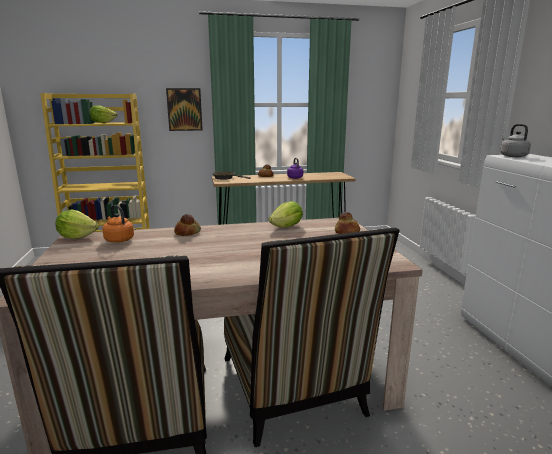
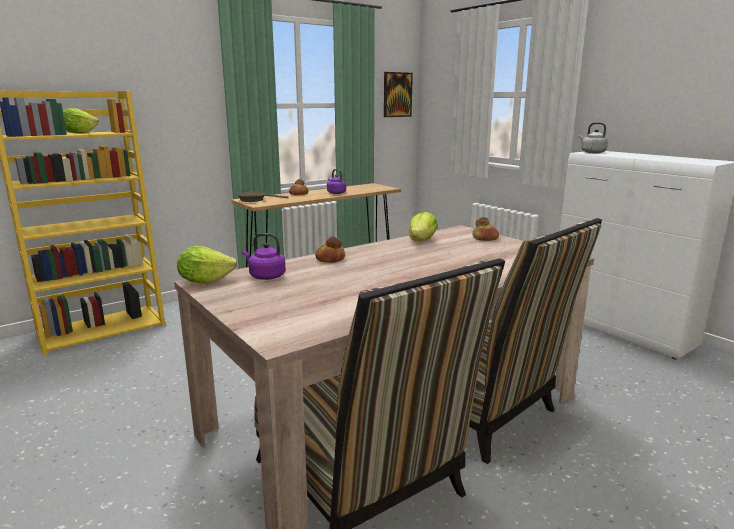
camera: 25 degrees left, 0 degrees up
orange kettle [102,205,134,243] -> purple kettle [242,233,286,280]
picture [166,88,203,131] -> picture moved to [384,72,413,117]

